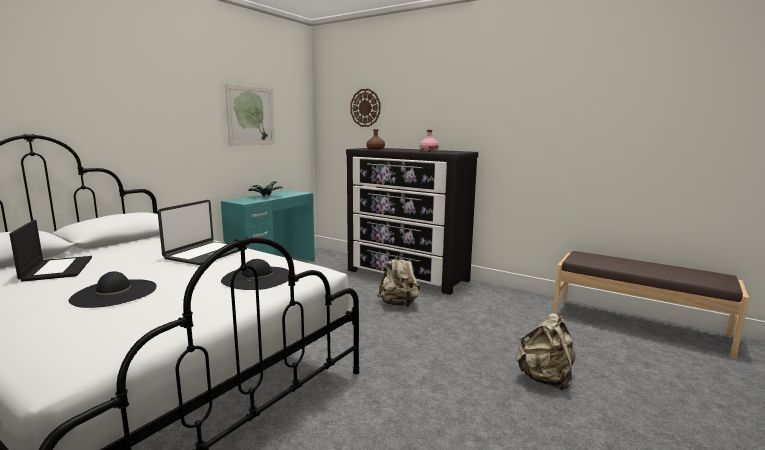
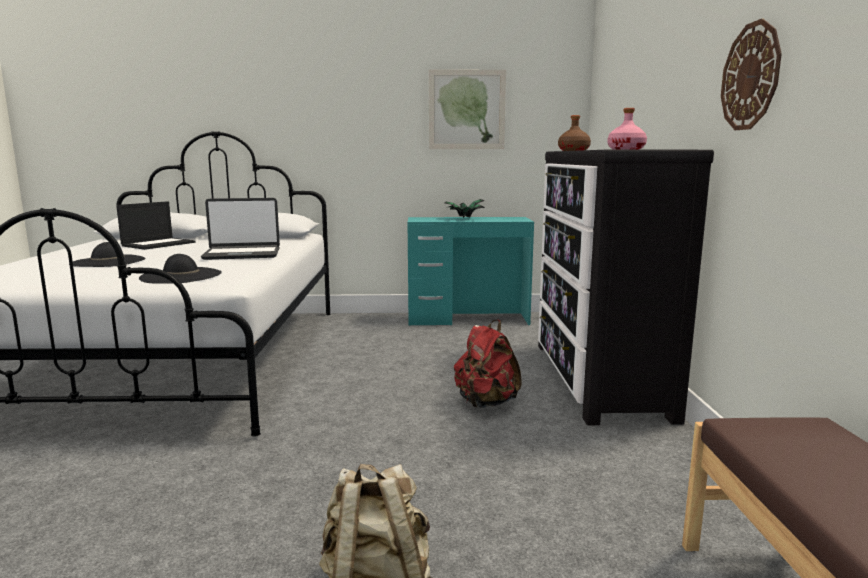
camera: 55 degrees right, 0 degrees up
wall clock [350,89,380,127] -> wall clock moved to [721,19,782,130]
beige backpack [377,253,420,307] -> red backpack [454,319,522,408]

